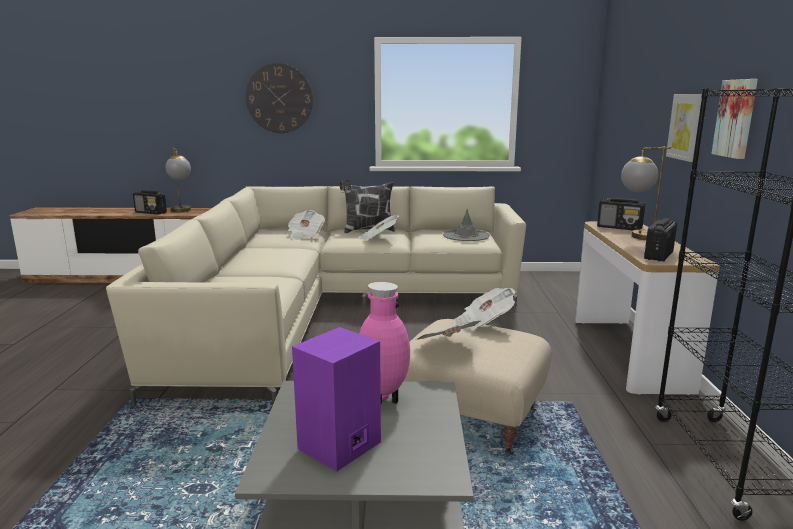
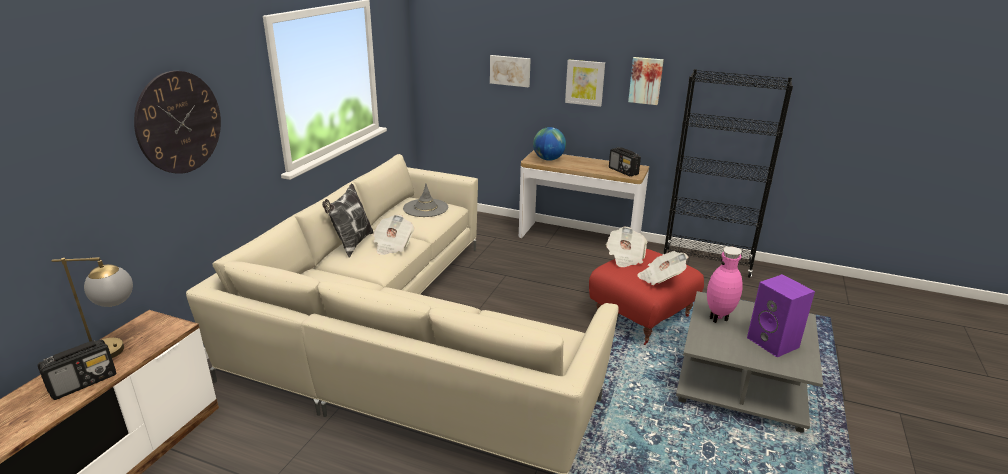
camera: 70 degrees left, 10 degrees up
newspaper [288,210,325,240] -> none
beige ottoman [403,319,552,454] -> red ottoman [589,249,704,345]
radio [597,198,645,230] -> globe [533,127,566,161]
table lamp [621,146,671,240] -> none
none -> picture [490,55,531,87]

